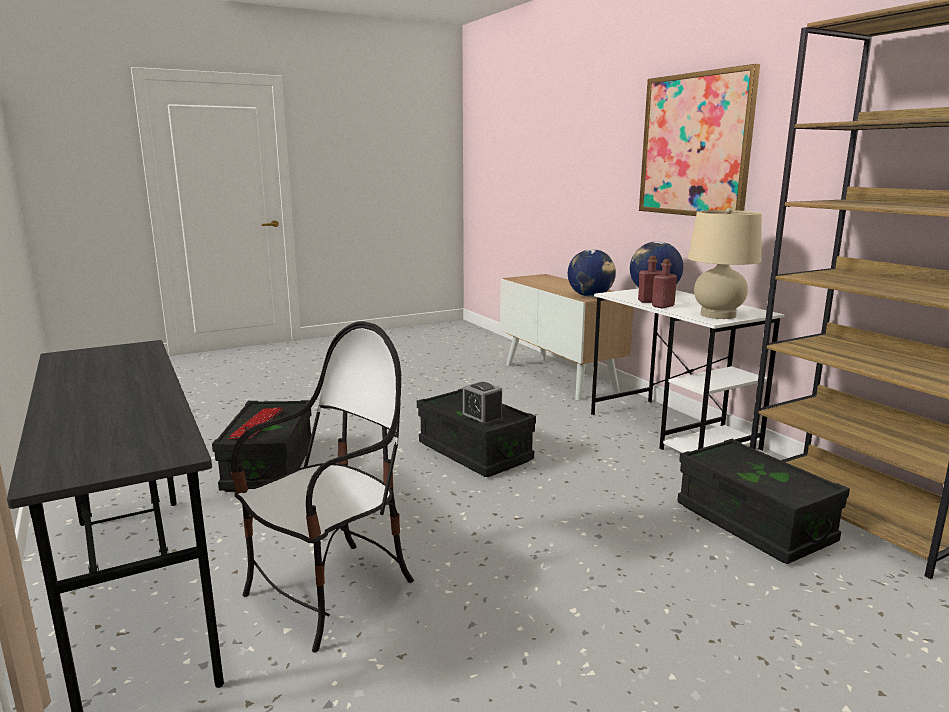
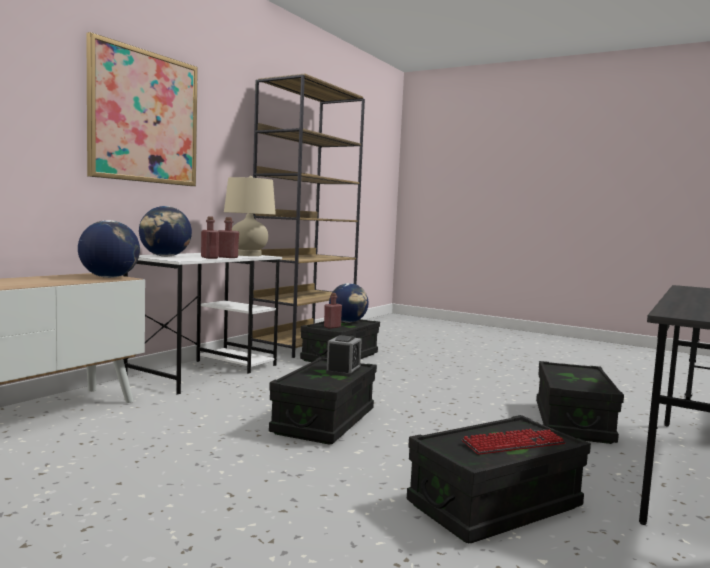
camera: 120 degrees left, 10 degrees down
chair [231,321,414,653] -> black storage box [536,361,624,444]
none -> red bottle [324,293,342,329]
none -> globe [329,283,368,323]

